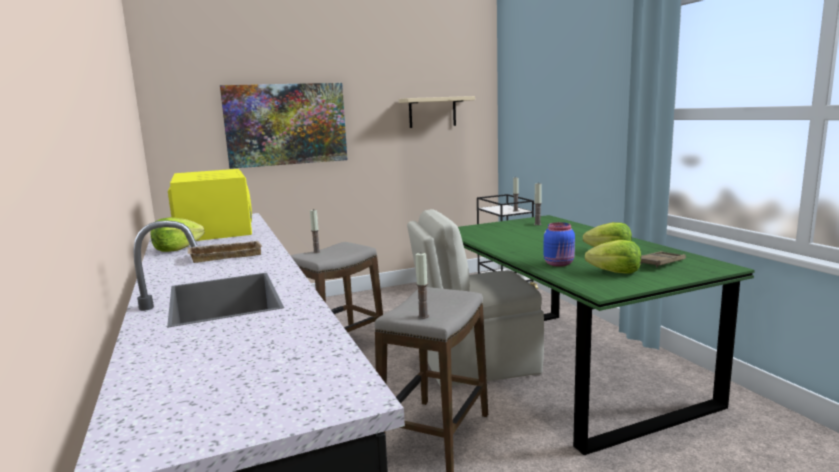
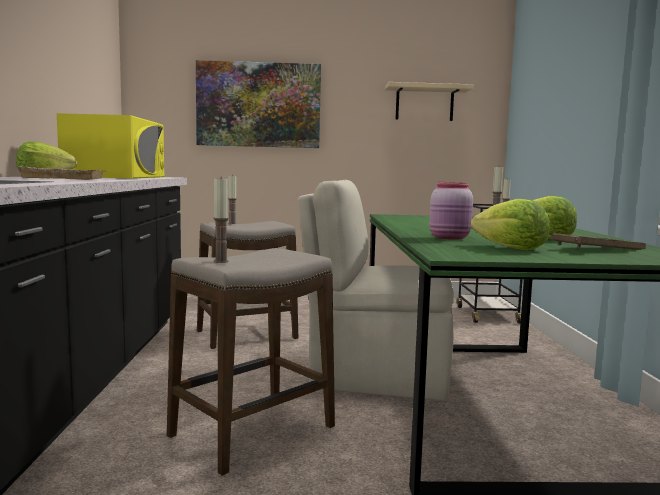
camera: 20 degrees right, 5 degrees down
blue jar [543,222,575,267] -> pink jar [429,182,473,240]

